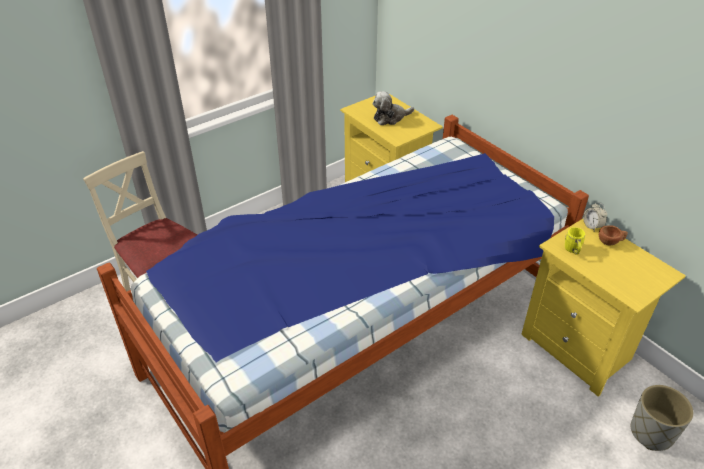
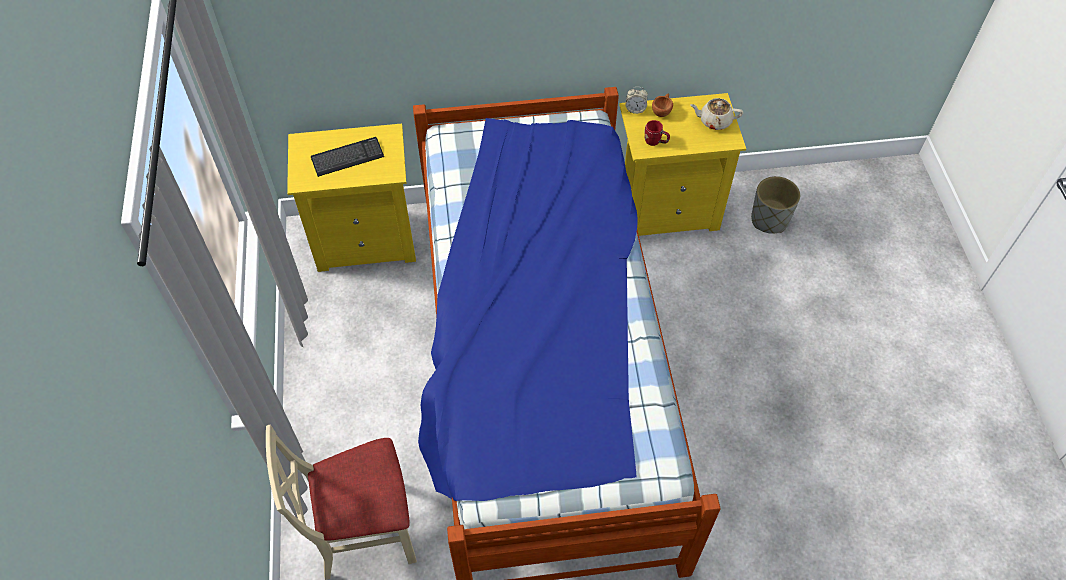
camera: 60 degrees left, 15 degrees up
plush toy [372,91,414,125] -> keyboard [311,137,384,177]
yellow mug [565,227,585,254] -> red mug [644,120,670,146]
none -> beige teapot [690,98,743,130]

